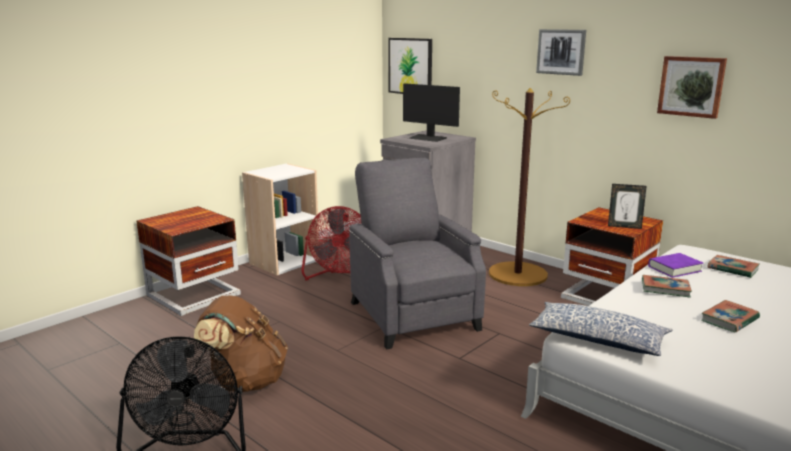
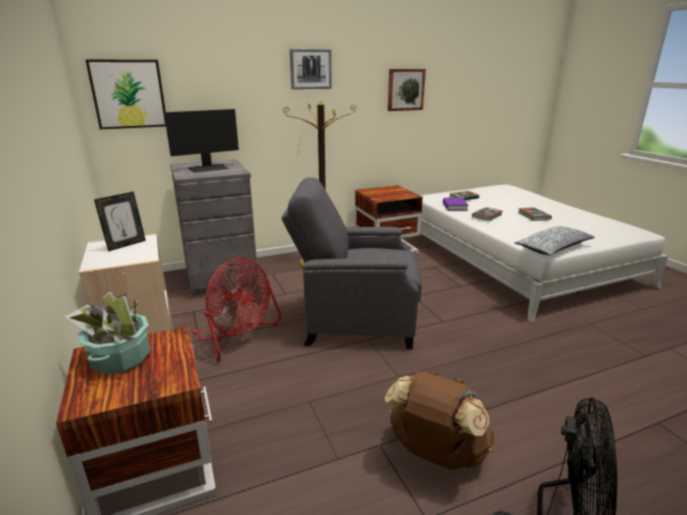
camera: 65 degrees left, 5 degrees up
picture frame [608,184,647,229] -> picture frame moved to [94,191,146,251]
none -> potted plant [65,292,151,374]

